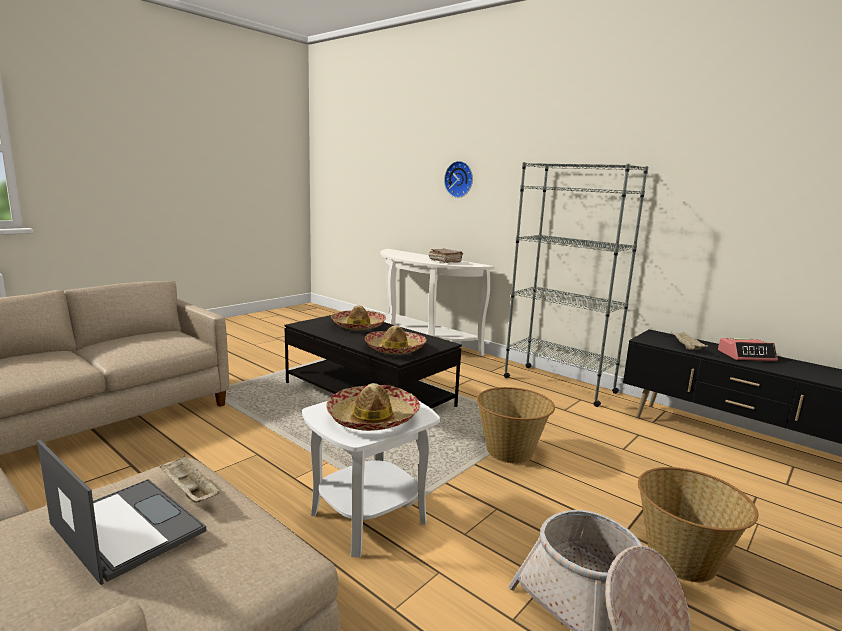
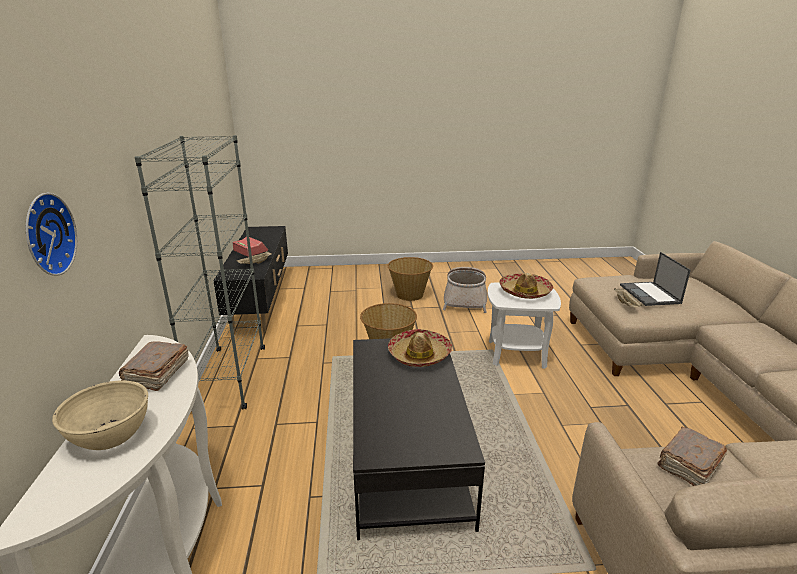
camera: 135 degrees left, 10 degrees up
hat [331,305,386,330] -> none
none -> beige bowl [52,380,148,450]
none -> brown book [658,427,727,486]

